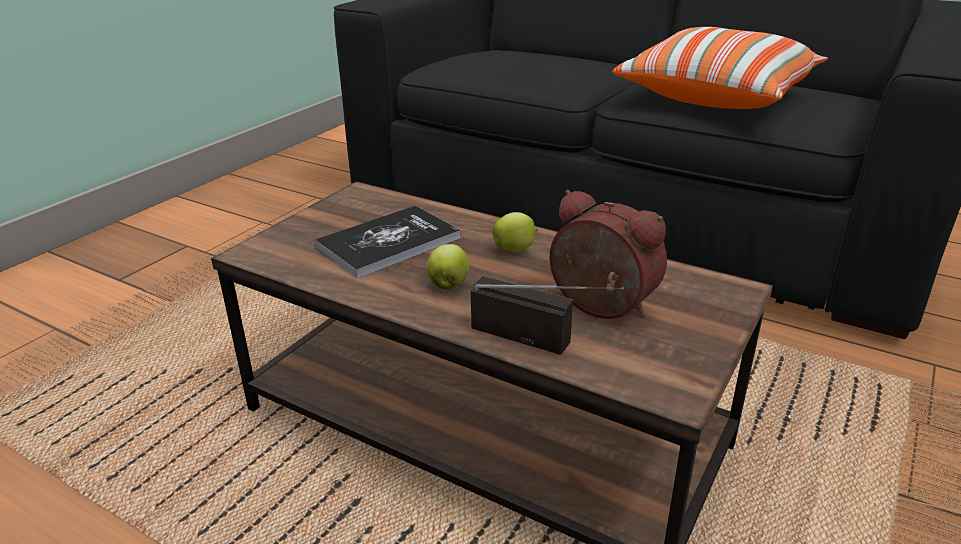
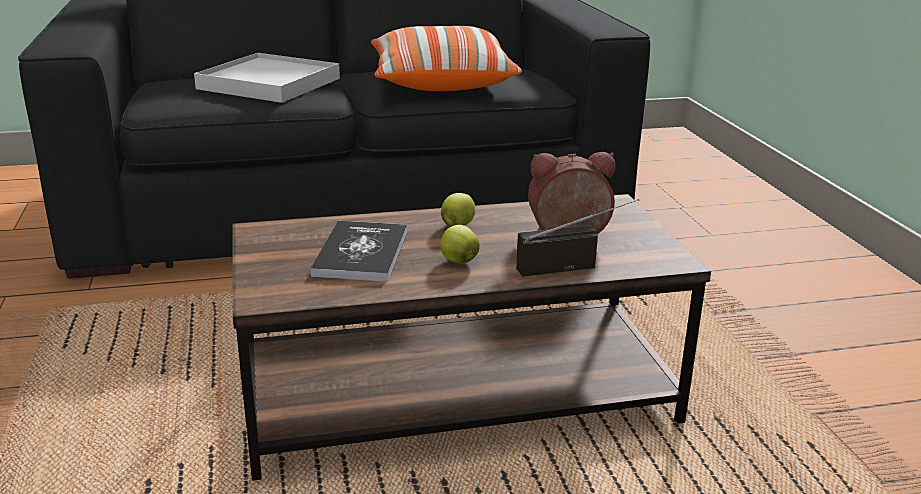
camera: 45 degrees left, 5 degrees down
none -> white tray [194,53,340,103]

